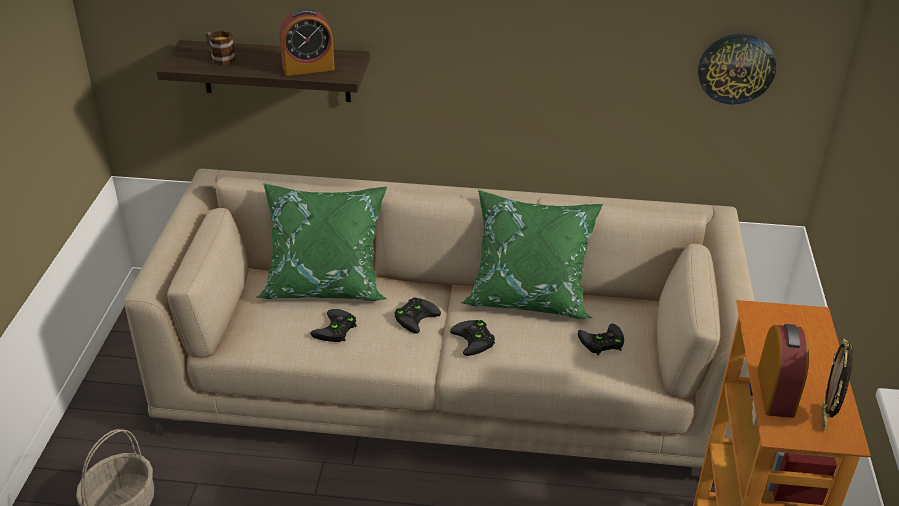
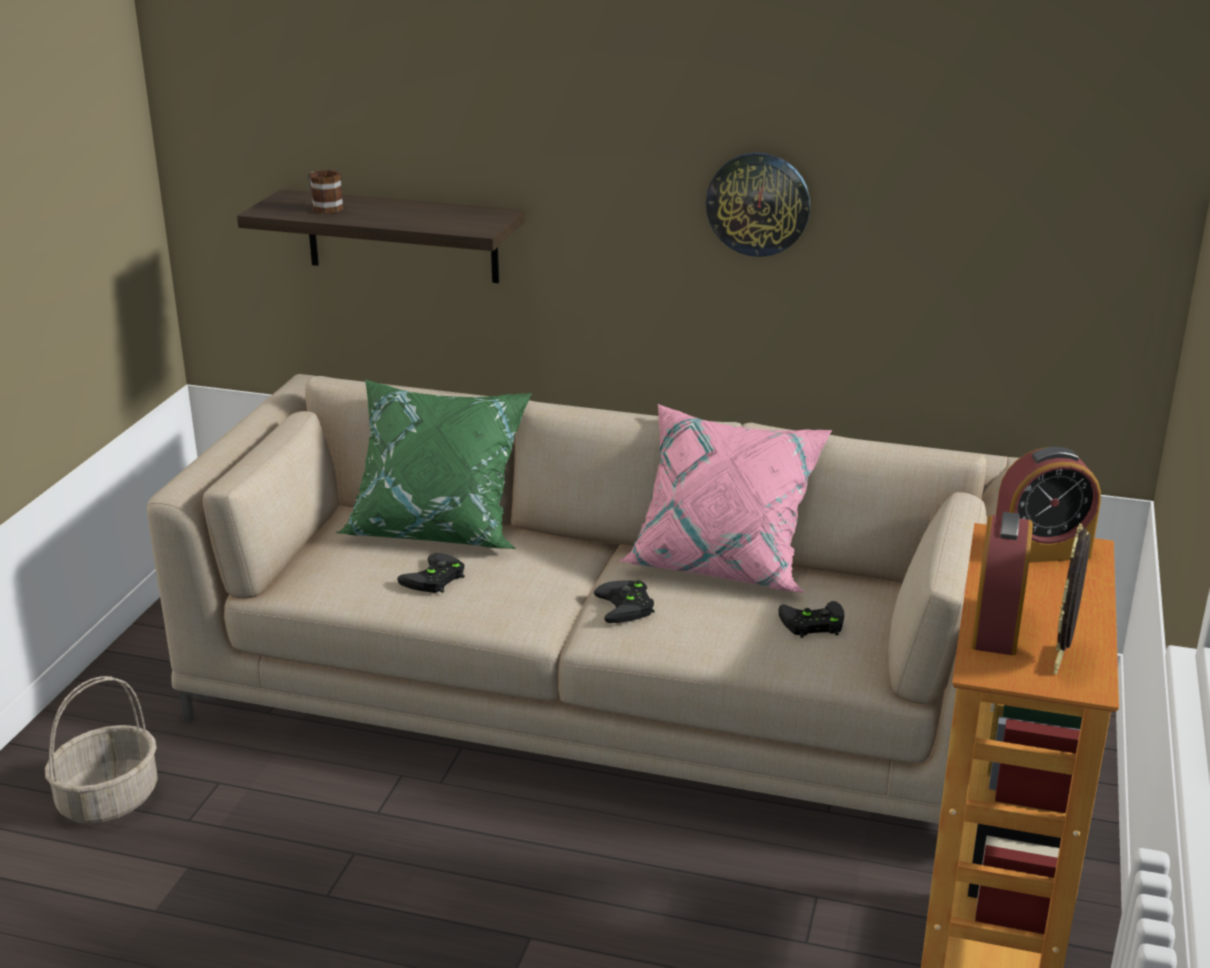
camera: 10 degrees right, 10 degrees down
alarm clock [279,8,335,76] -> alarm clock moved to [996,447,1101,563]
black game controller [394,297,441,333] -> none
green pillow [461,190,603,319] -> pink pillow [618,404,832,593]
wall clock [698,34,776,105] -> wall clock moved to [706,152,811,257]

